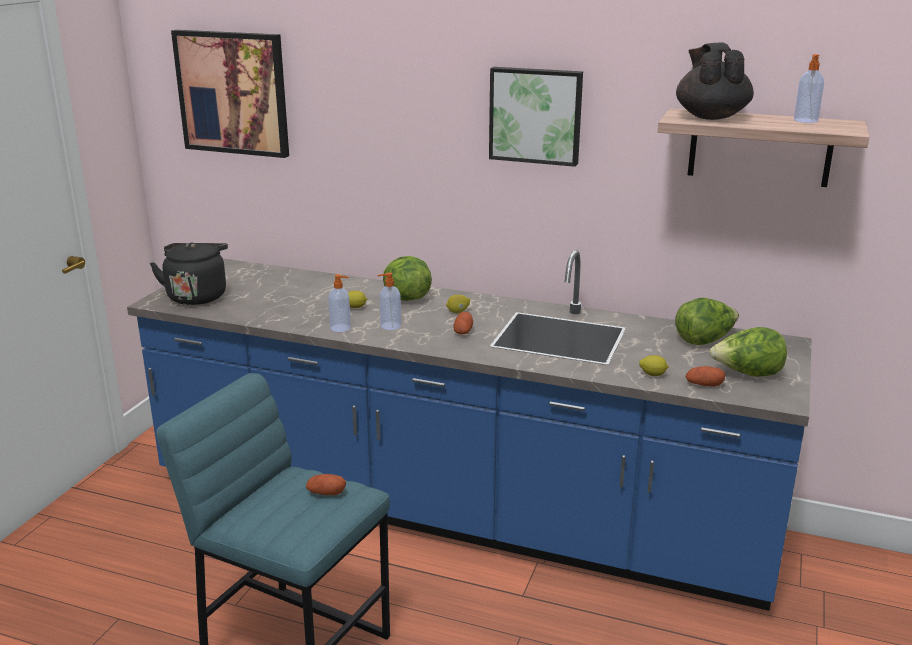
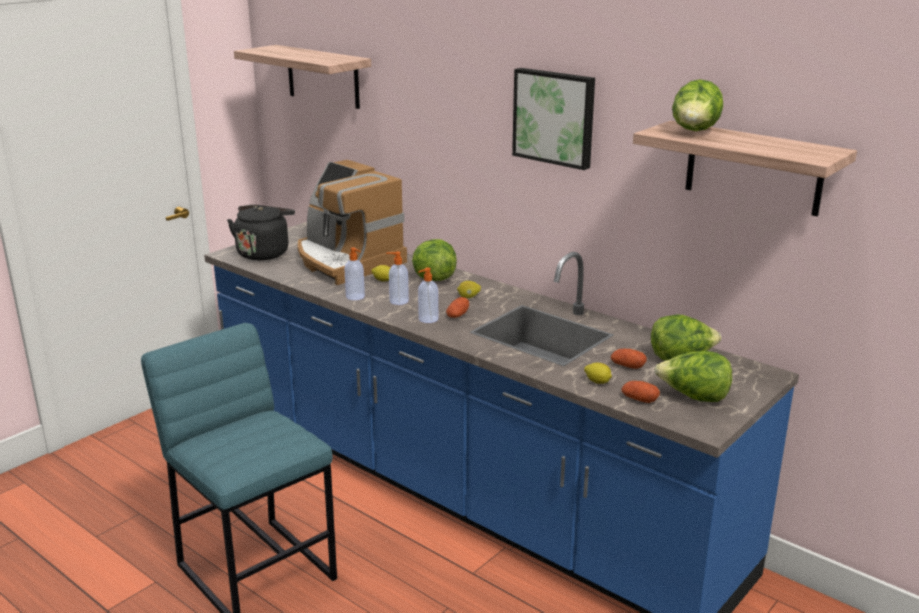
camera: 20 degrees right, 0 degrees up
picture [171,30,289,158] -> shelf [234,45,371,109]
potato [306,474,346,495] -> potato moved to [611,349,647,369]
black teapot [676,43,754,120] -> lettuce [672,79,723,131]
soap dispenser [794,54,824,123] -> soap dispenser moved to [418,268,438,323]
none -> coffee machine [298,160,407,285]

